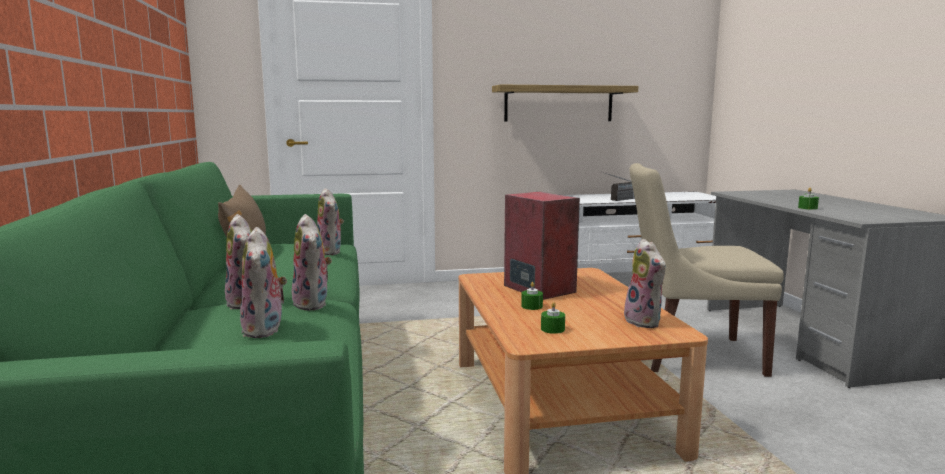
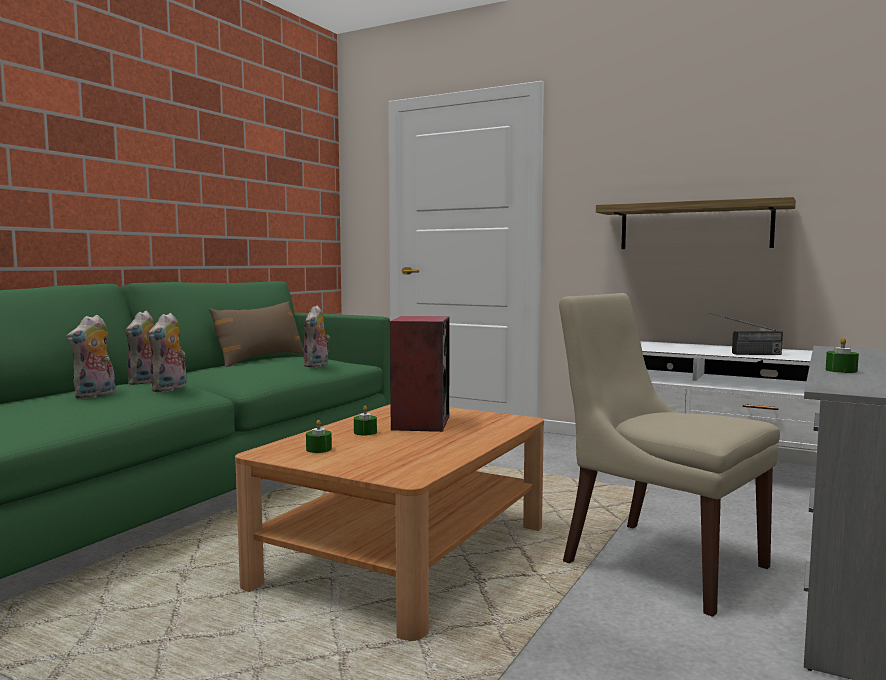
camera: 40 degrees right, 5 degrees down
plush toy [624,239,666,328] -> none

